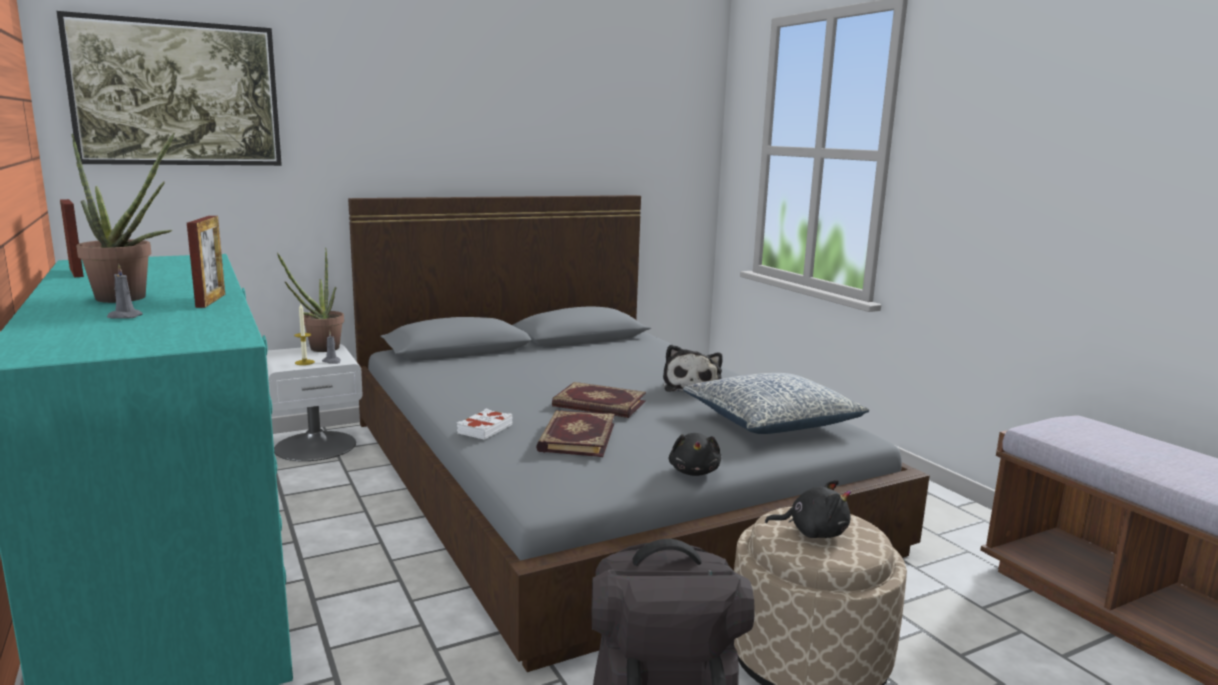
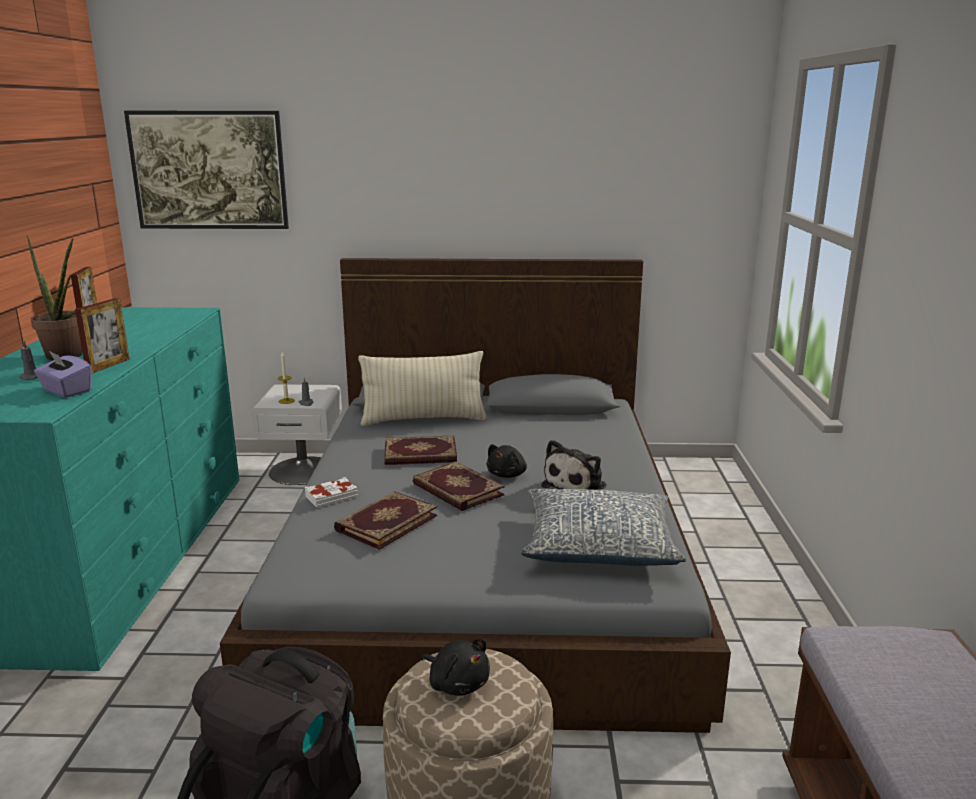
camera: 30 degrees right, 5 degrees up
potted plant [277,248,344,352] -> none
black plush toy [669,433,721,476] -> black plush toy moved to [487,444,527,478]
none -> purple tissue box [34,350,92,398]
none -> beige pillow [358,351,487,426]
none -> book [384,435,457,465]

